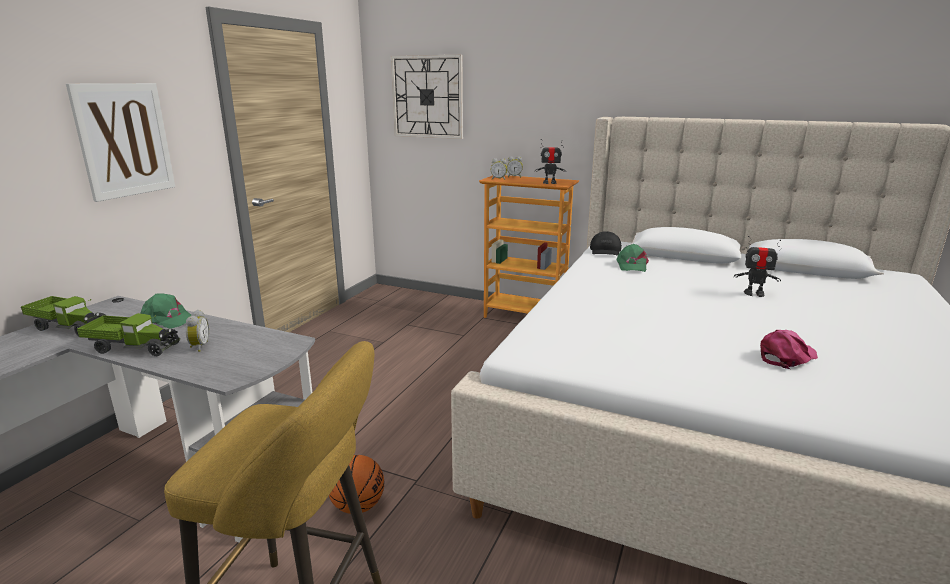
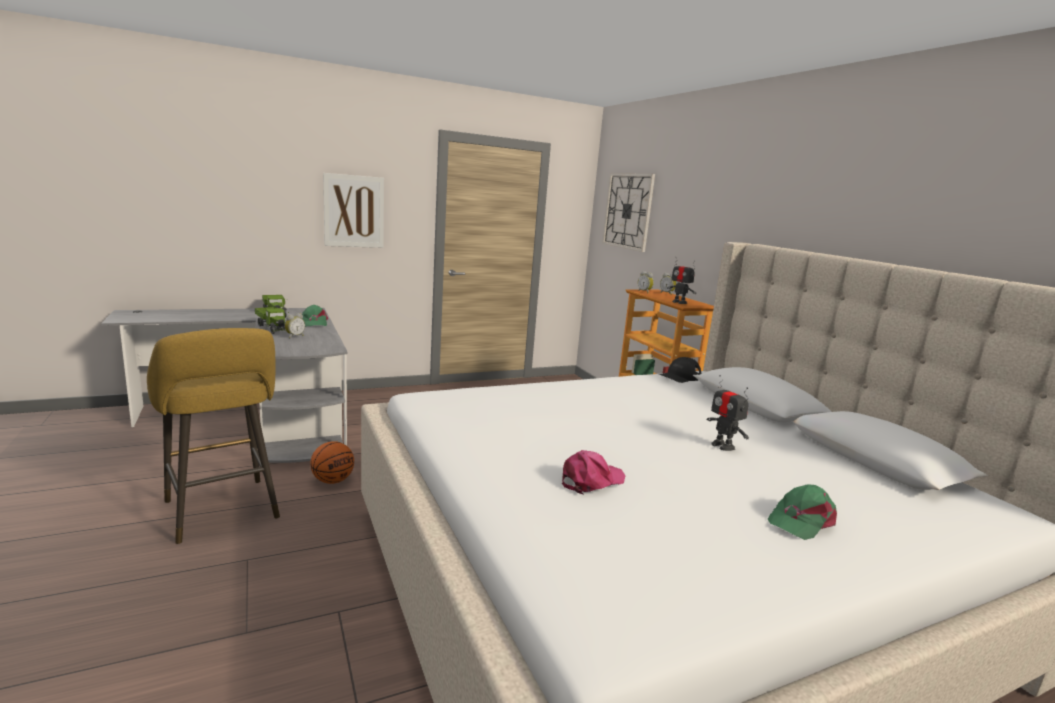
camera: 40 degrees right, 5 degrees down
green cap [616,244,649,272] -> green cap moved to [767,484,837,540]
pink cap [760,330,818,369] -> pink cap turned 45 degrees counterclockwise [562,450,625,494]

